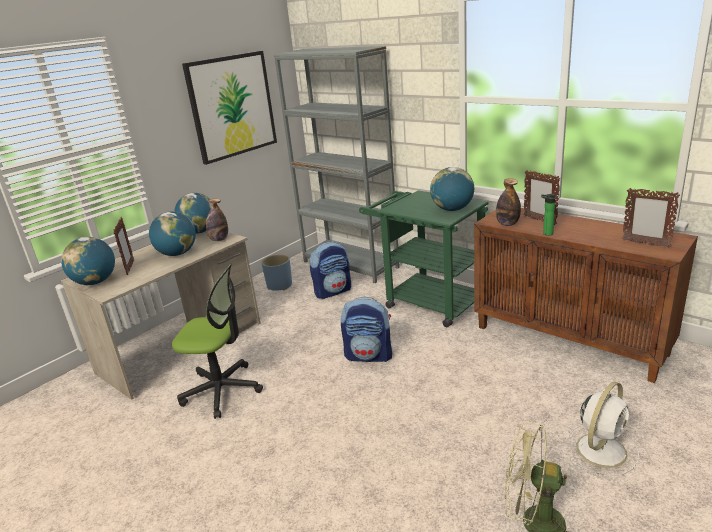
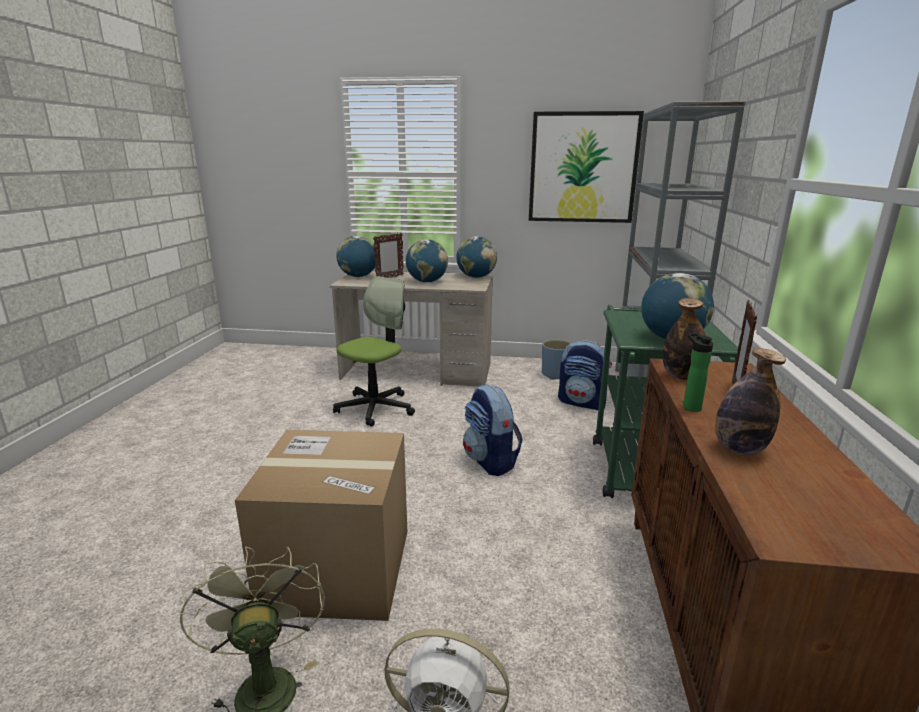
camera: 55 degrees right, 5 degrees down
office chair [172,264,263,419] -> office chair turned 120 degrees counterclockwise [333,276,415,427]
bottle [206,199,228,241] -> bottle moved to [715,348,786,455]
picture frame [622,188,680,248] -> none
none -> cardboard box [235,430,407,621]

